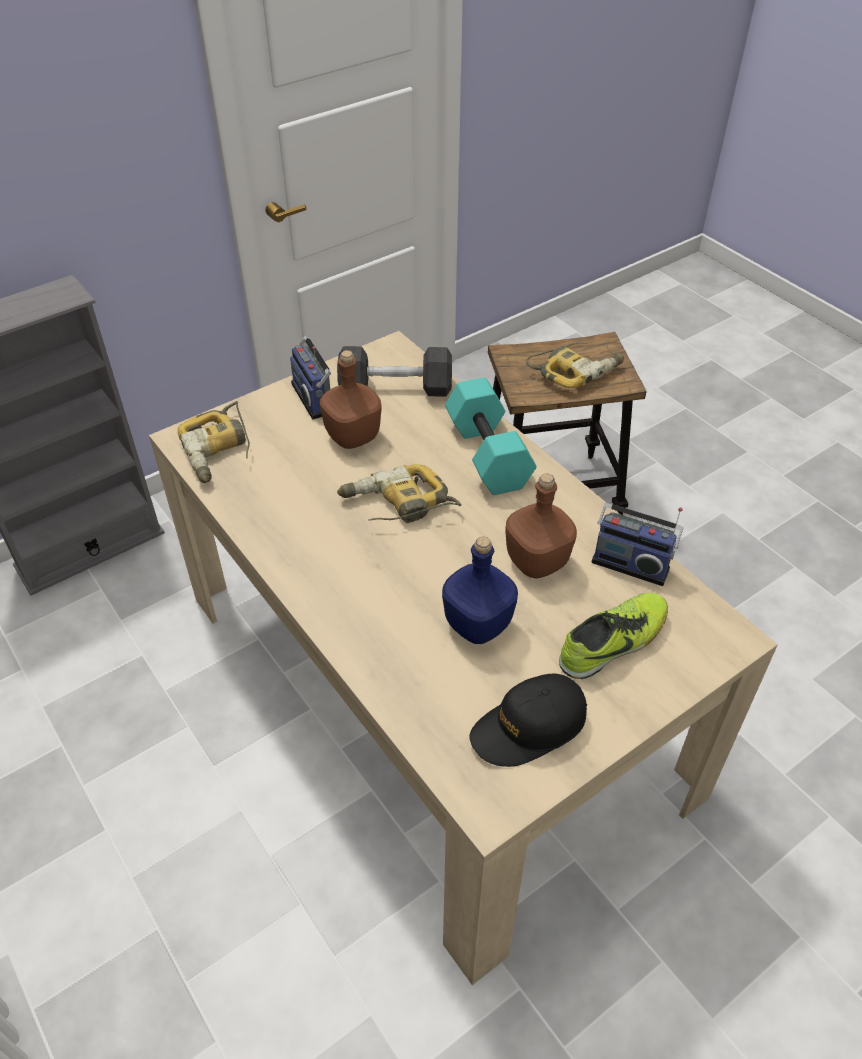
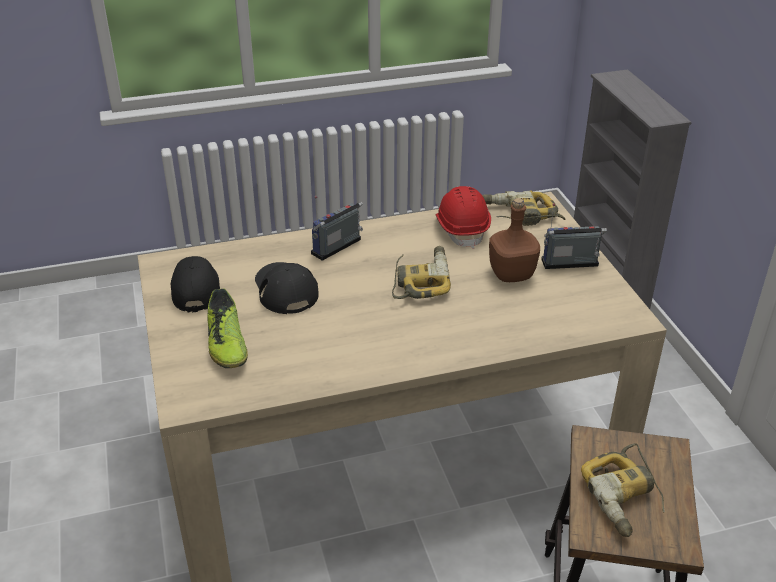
camera: 110 degrees right, 10 degrees down
black dumbbell [337,346,452,396] -> none
blue bottle [442,537,518,644] -> black cap [255,262,319,314]
turquoise dumbbell [445,377,537,495] -> none
brown bottle [505,473,577,579] -> none
radio [592,503,683,586] -> radio moved to [311,196,363,261]
none -> red hard hat [435,186,491,249]

